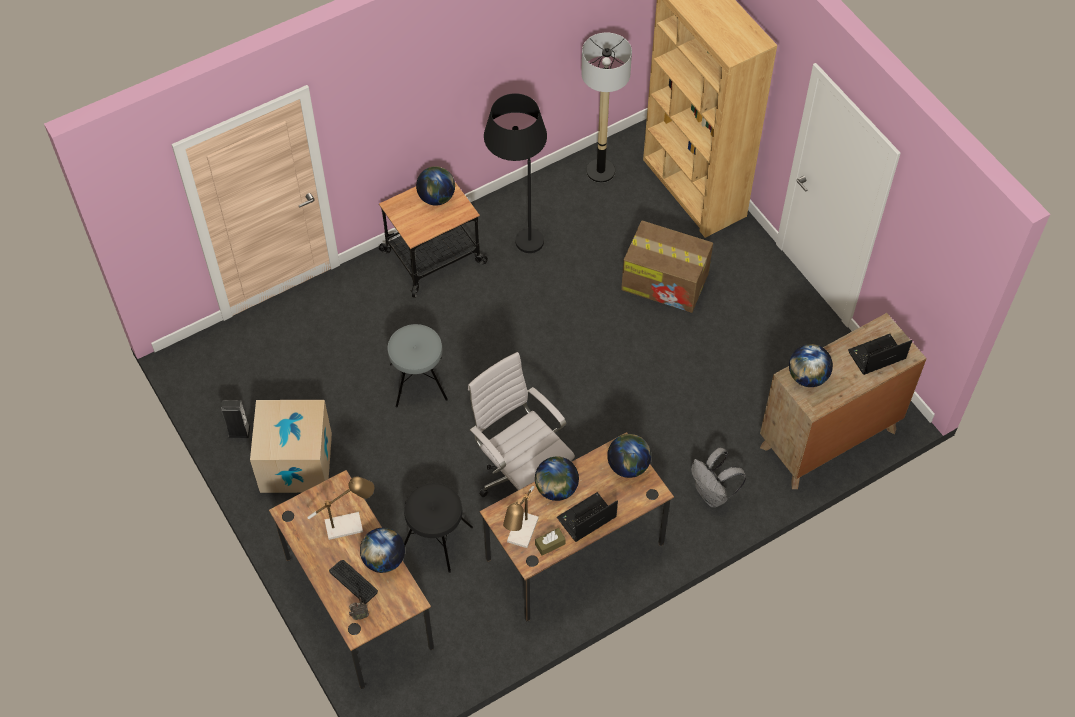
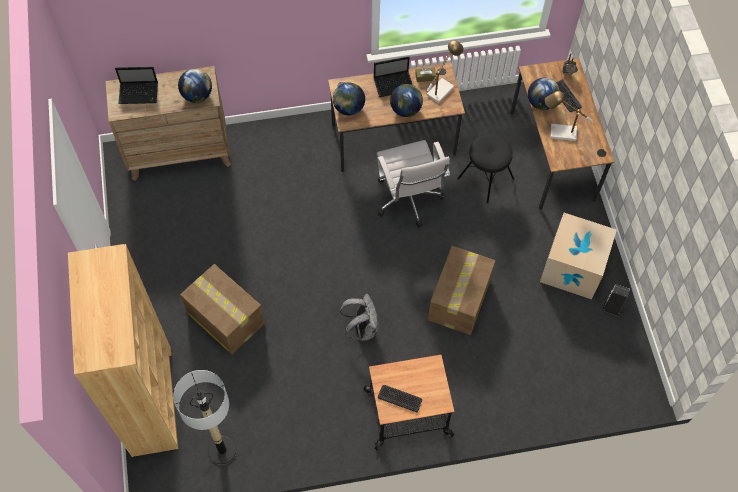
camera: 160 degrees left, 5 degrees up
grey stool [388,324,448,408] -> cardboard box [428,246,496,335]
globe [416,166,455,206] -> keyboard [378,385,422,412]
black floor lamp [484,93,547,253] -> none
grey backpack [691,447,746,508] -> grey backpack moved to [340,294,379,341]

